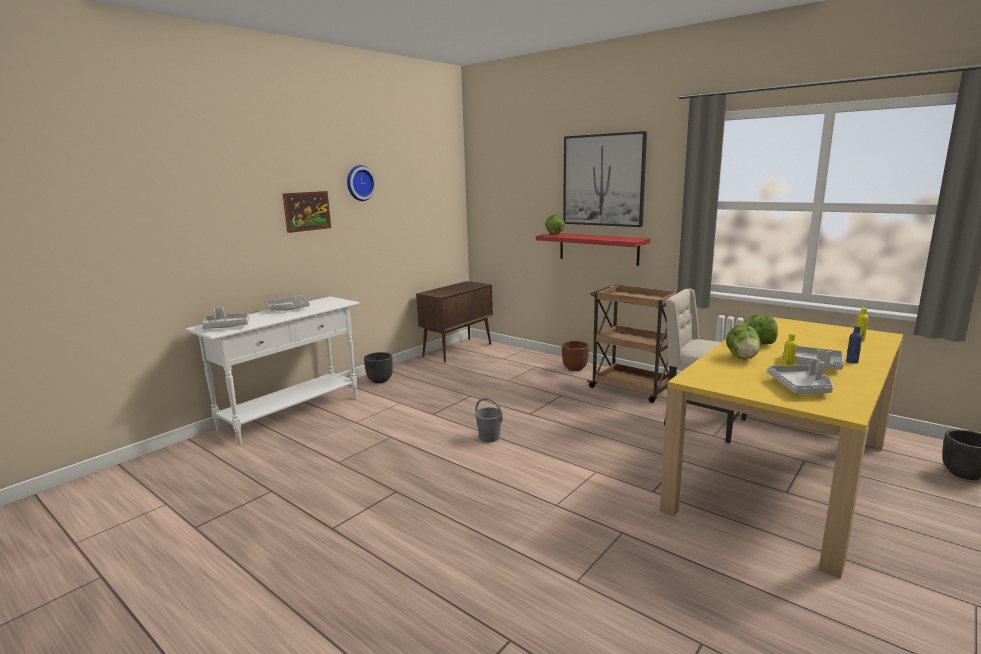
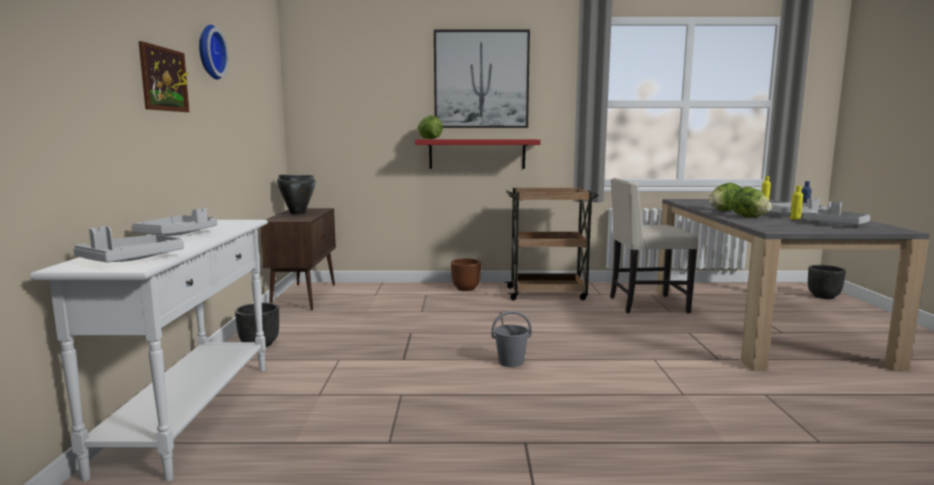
camera: 40 degrees left, 5 degrees down
yellow dining table [660,317,903,579] -> grey dining table [657,199,930,371]
none -> black cooking pot [277,175,316,215]

